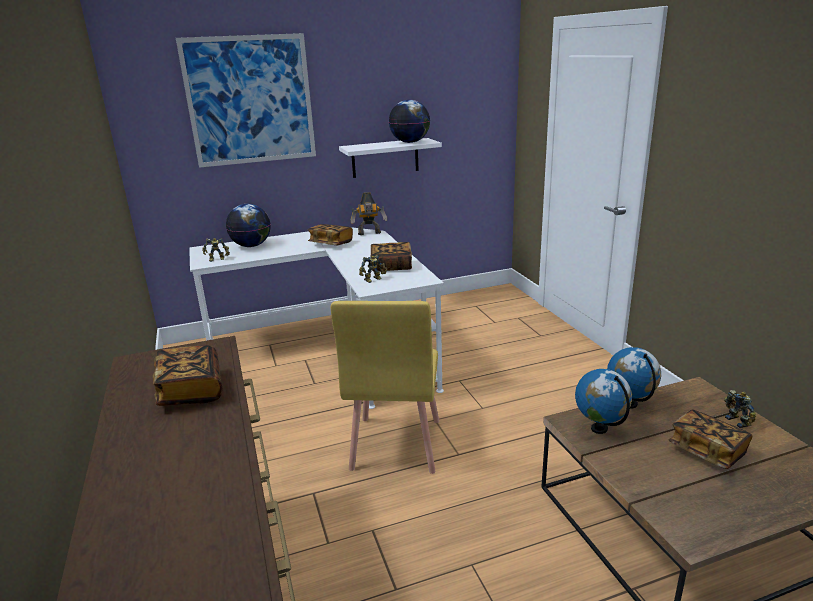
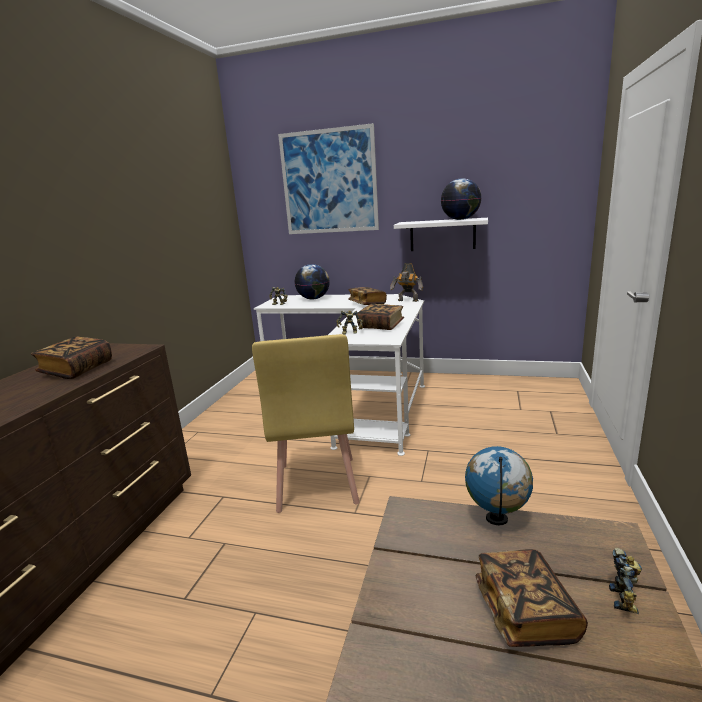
camera: 35 degrees right, 5 degrees down
yellow chair [331,301,439,474] -> yellow chair turned 45 degrees counterclockwise [252,334,360,513]
globe [575,369,632,434] -> none

